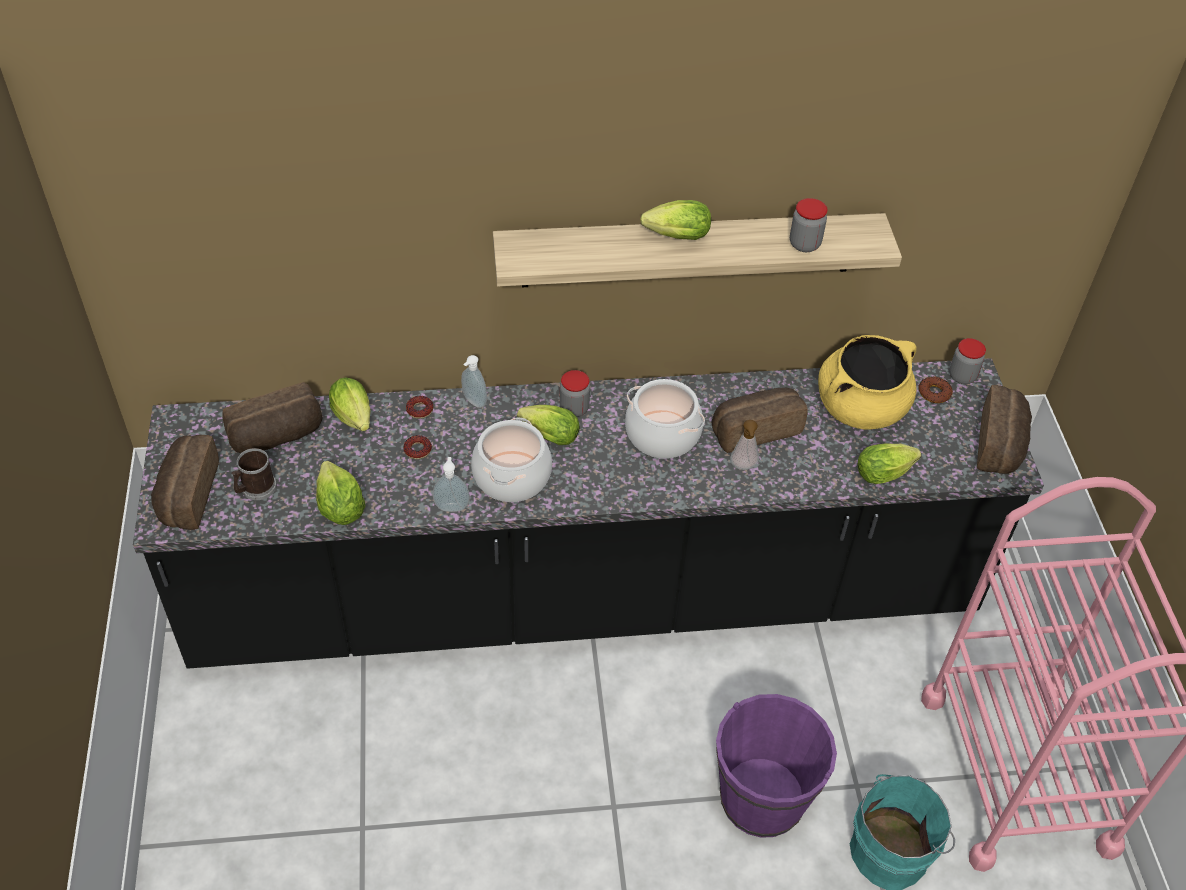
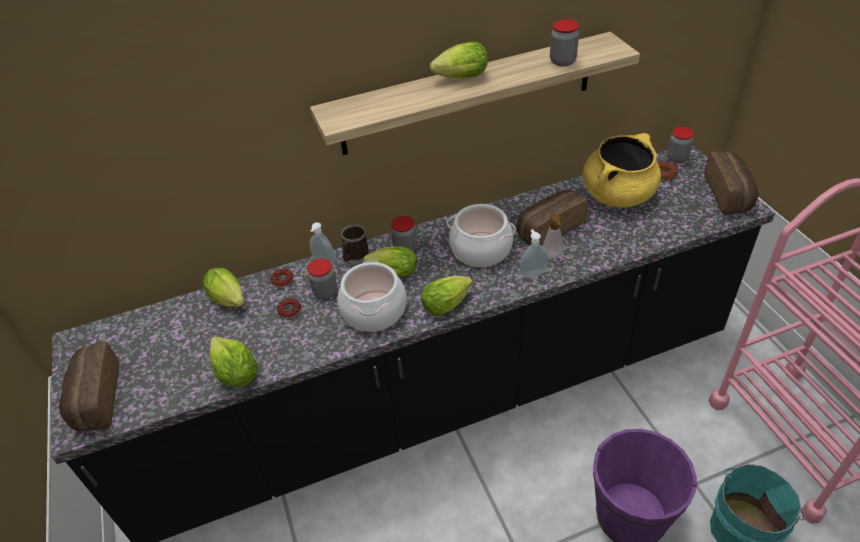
camera: 10 degrees left, 5 degrees down
bread [222,382,322,453] -> none
mug [231,448,277,500] -> mug moved to [341,224,370,265]
soap dispenser [433,457,470,512] -> soap dispenser moved to [520,229,548,278]
lettuce [858,443,921,484] -> lettuce moved to [421,276,472,315]
none -> jar [307,258,337,299]

